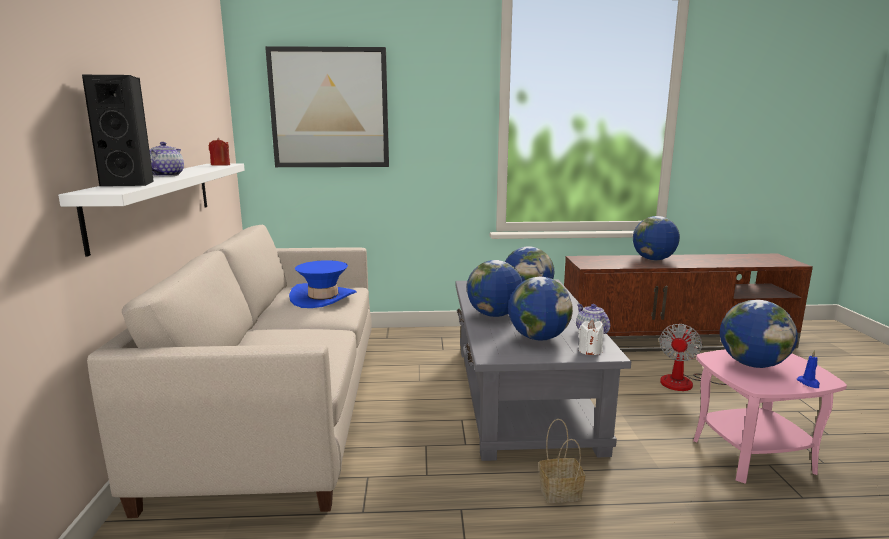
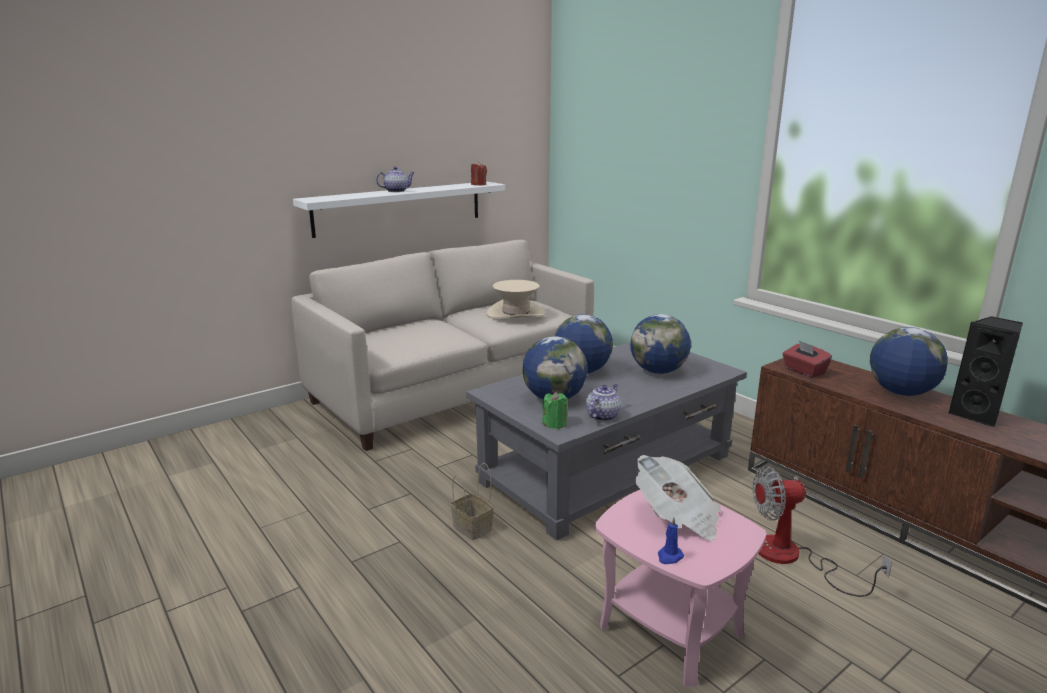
camera: 55 degrees right, 5 degrees up
black speaker [82,75,154,187] -> black speaker moved to [948,316,1023,427]
picture [265,46,389,167] -> none
blue hat [289,260,357,308] -> beige hat [487,280,546,319]
white candle [578,319,604,355] -> green candle [542,392,568,429]
globe [720,300,798,368] -> newspaper [635,455,721,541]
none -> red tissue box [783,340,832,378]

